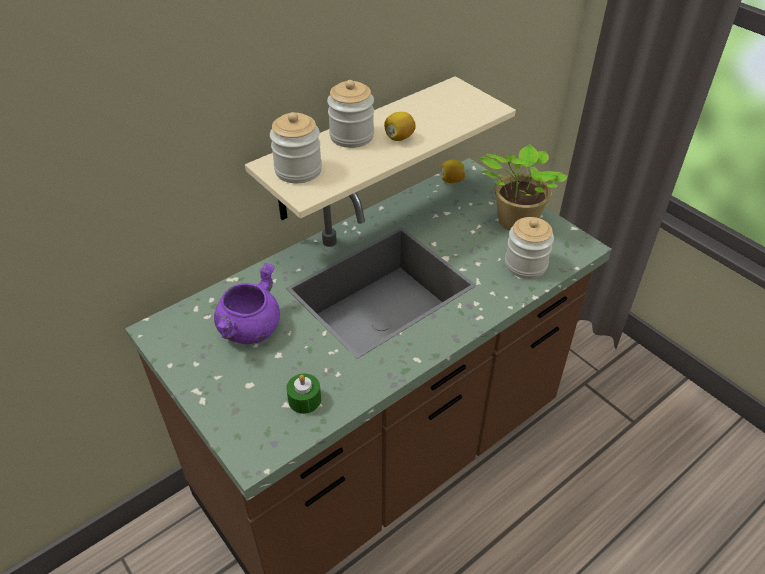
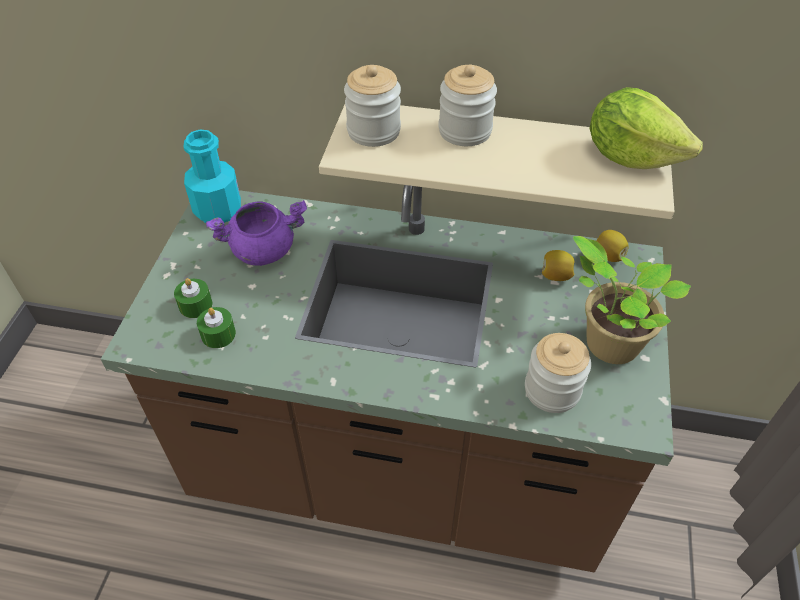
camera: 50 degrees right, 5 degrees up
lemon [384,112,416,141] -> lemon moved to [542,250,574,281]
none -> green candle [174,278,213,318]
none -> turquoise bottle [184,129,241,223]
none -> lettuce [590,87,703,169]

